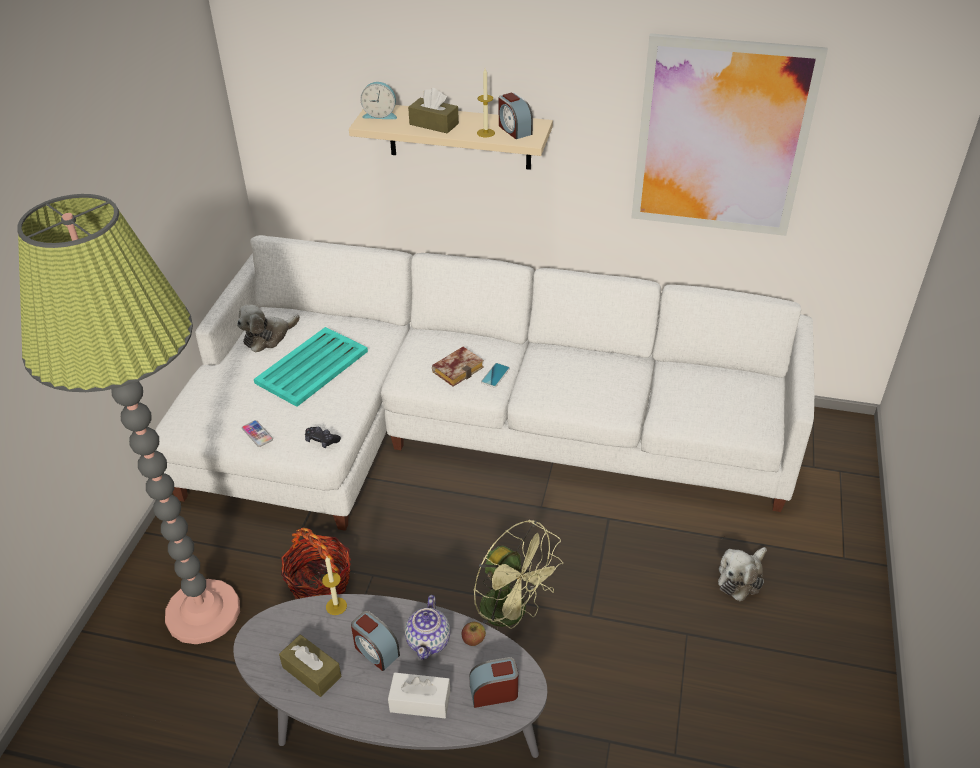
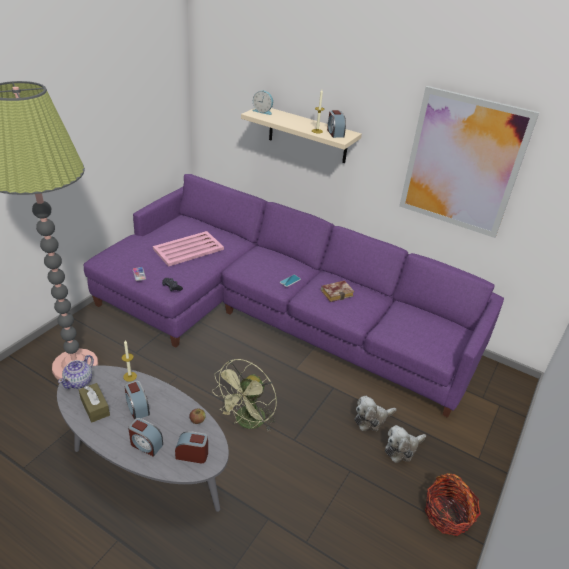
camera: 15 degrees right, 5 degrees down
white sofa [155,235,814,531] -> purple sofa [84,174,504,418]
plush toy [237,305,300,353] -> plush toy moved to [354,396,396,431]
turquoise tray [254,327,368,407] -> pink tray [153,231,224,267]
basket [281,528,351,599] -> basket moved to [425,473,481,536]
white tissue box [388,672,450,718] -> alarm clock [128,418,163,457]
teapot [405,595,450,660] -> teapot moved to [58,355,94,389]
brown tissue box [408,88,459,133] -> none
book [432,347,484,387] -> book moved to [321,280,355,302]
green fan [474,520,563,629] -> green fan turned 60 degrees clockwise [212,359,277,431]

